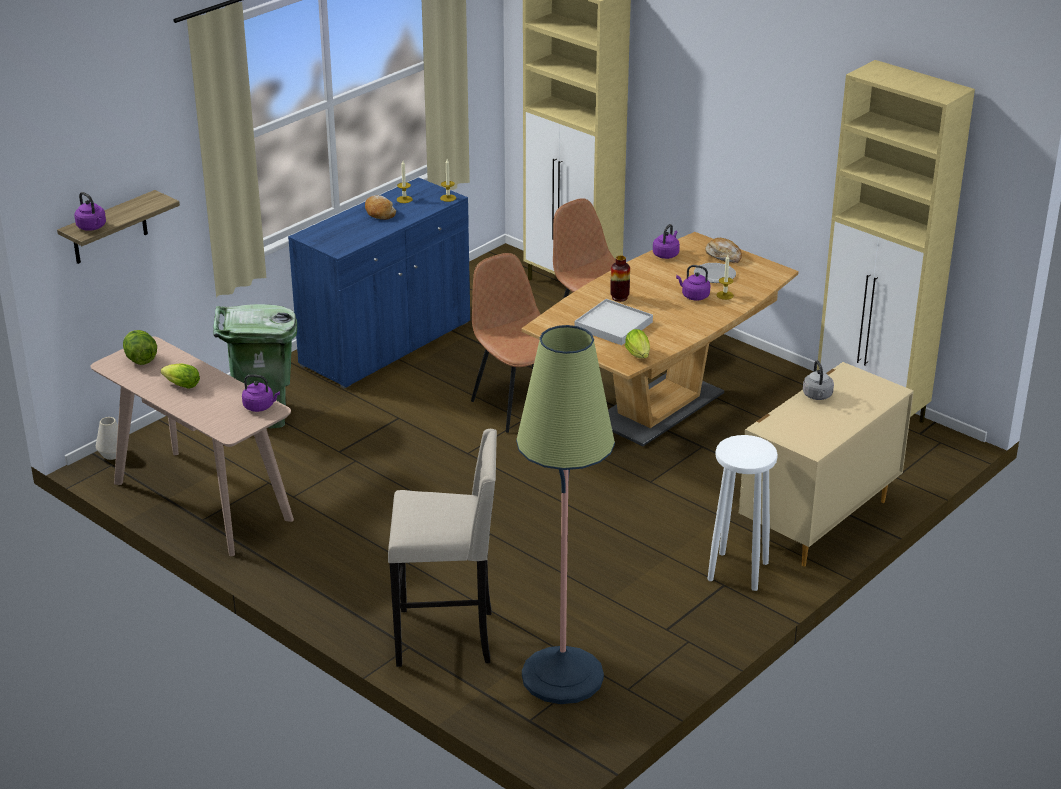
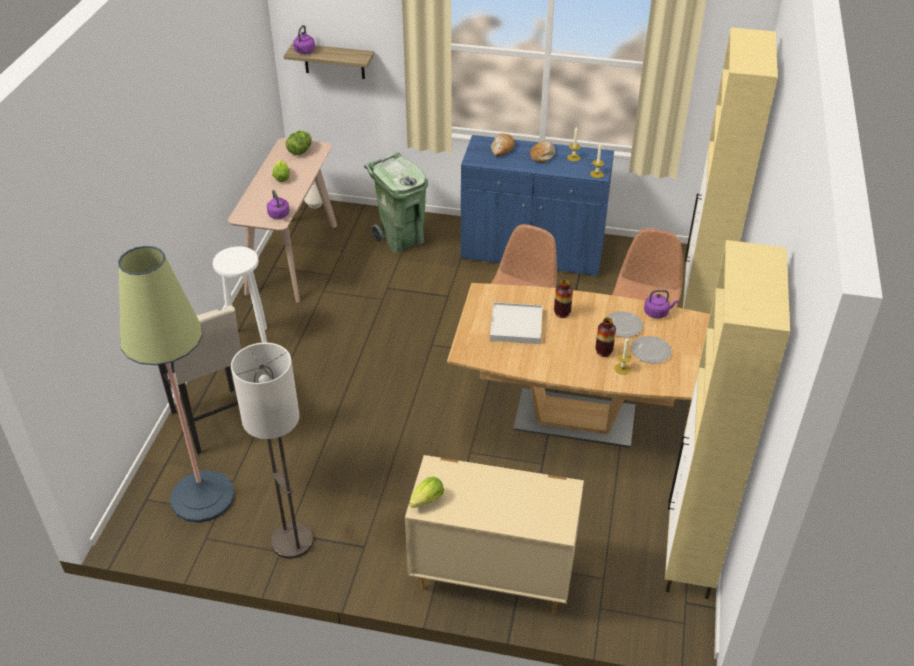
camera: 60 degrees right, 10 degrees up
lettuce [625,329,650,358] -> lettuce moved to [409,477,444,508]
purple kettle [676,265,710,301] -> vase [596,317,616,357]
bread [705,238,742,263] -> bread moved to [491,134,515,156]
white stool [707,435,778,591] -> white stool moved to [213,246,267,343]
grey kettle [803,360,834,400] -> none
none -> floor lamp [231,342,313,559]
none -> plate [606,311,643,337]

